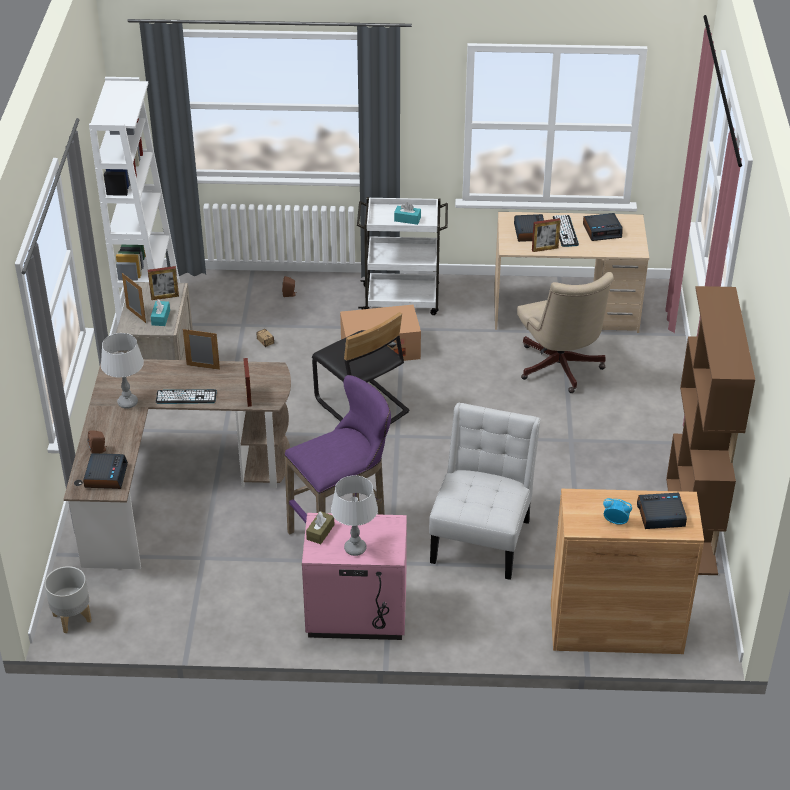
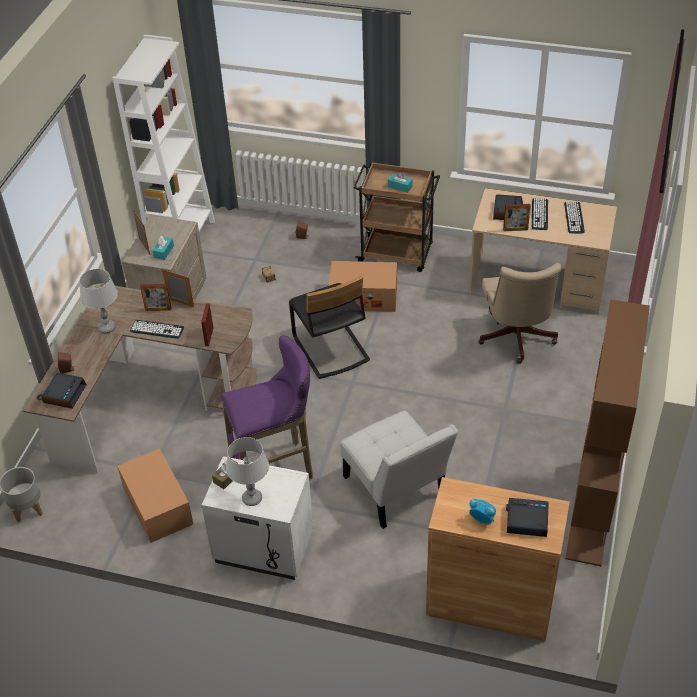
camera: 15 degrees right, 5 degrees up
picture frame [148,266,179,300] -> picture frame moved to [140,284,171,311]
pink nightstand [302,513,407,640] -> white nightstand [202,456,314,580]
white cart [357,197,448,315] -> brown cart [353,162,440,272]
white chair [429,403,540,580] -> white chair turned 120 degrees clockwise [341,411,458,529]
alarm clock [583,213,623,241] -> keyboard [564,202,585,234]
none -> cardboard box [117,449,193,543]

